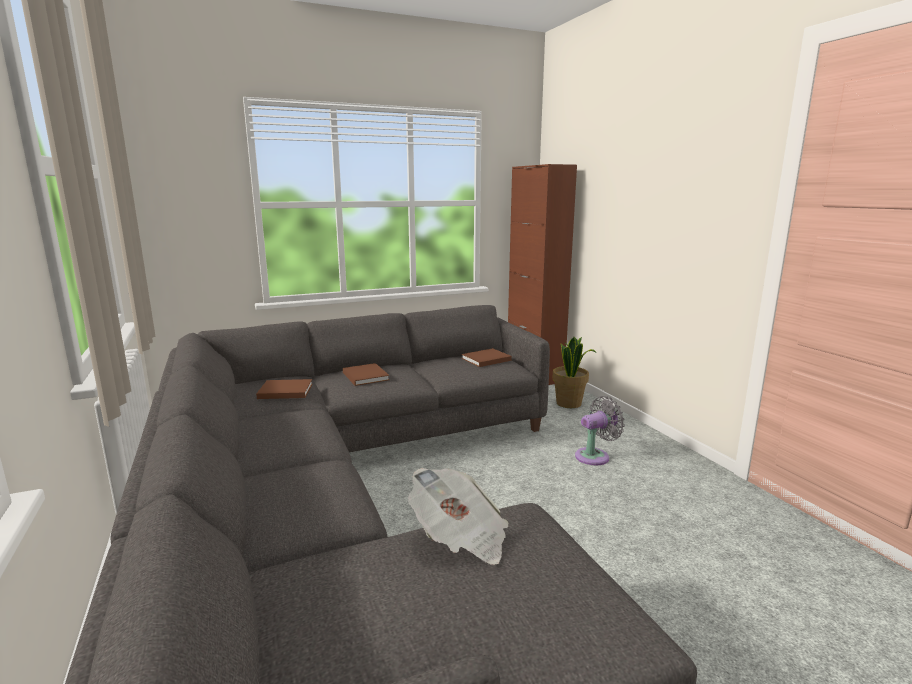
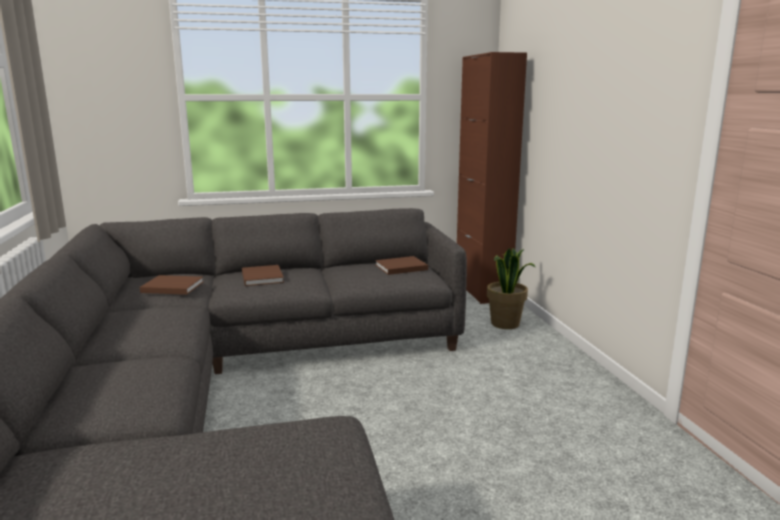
camera: 10 degrees right, 0 degrees up
newspaper [408,468,509,565] -> none
grey fan [575,396,625,465] -> none

